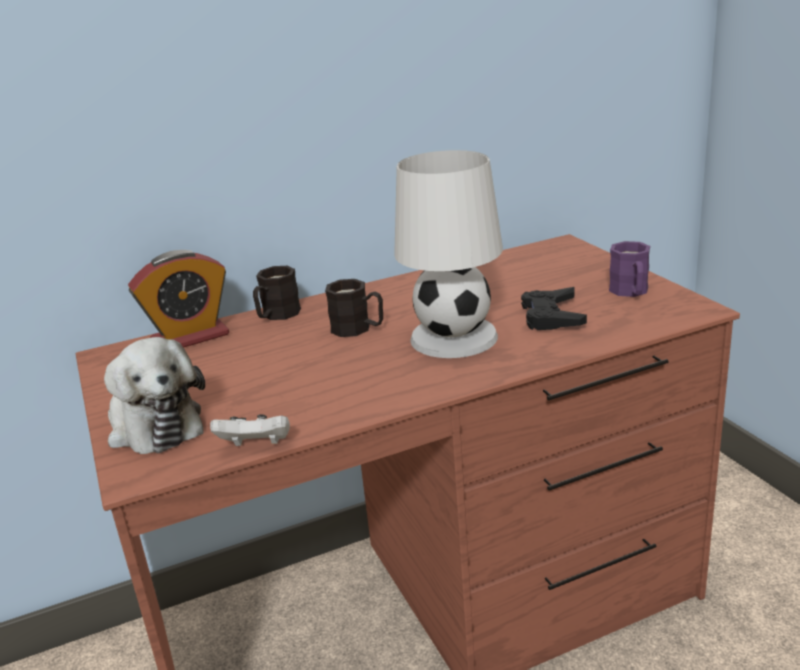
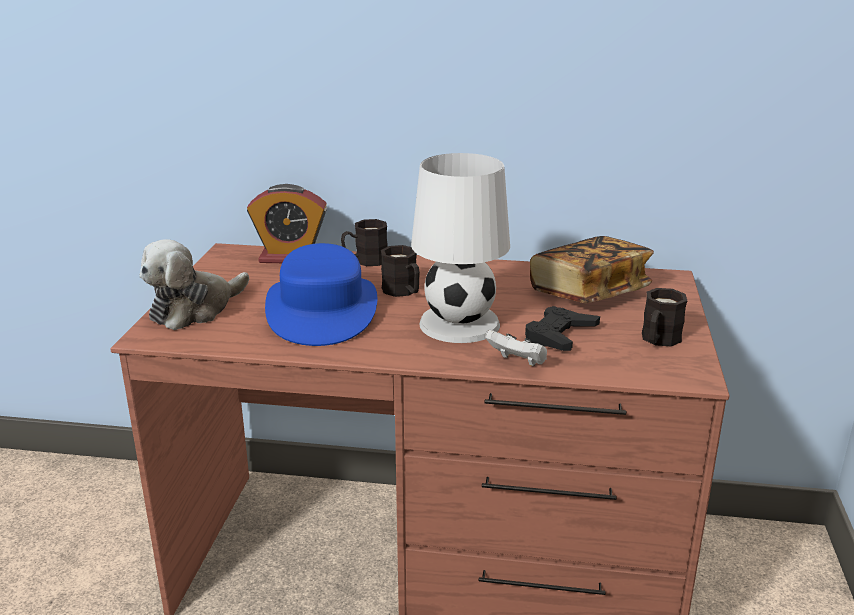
camera: 30 degrees right, 0 degrees up
plush toy [104,337,205,454] -> plush toy turned 45 degrees clockwise [140,239,249,330]
white game controller [210,414,290,446] -> white game controller moved to [485,330,547,366]
purple mug [609,241,650,297] -> black mug [642,288,687,346]
none -> blue hat [265,243,377,346]
none -> book [530,236,654,303]

